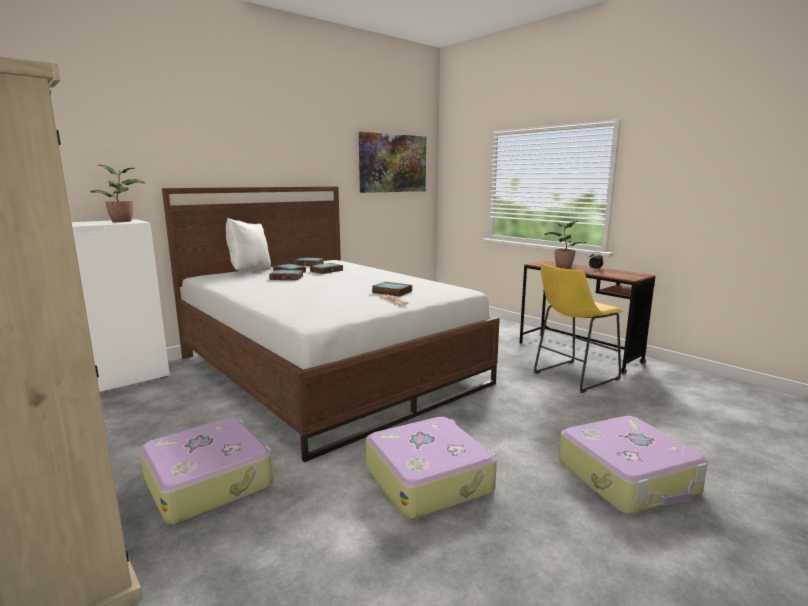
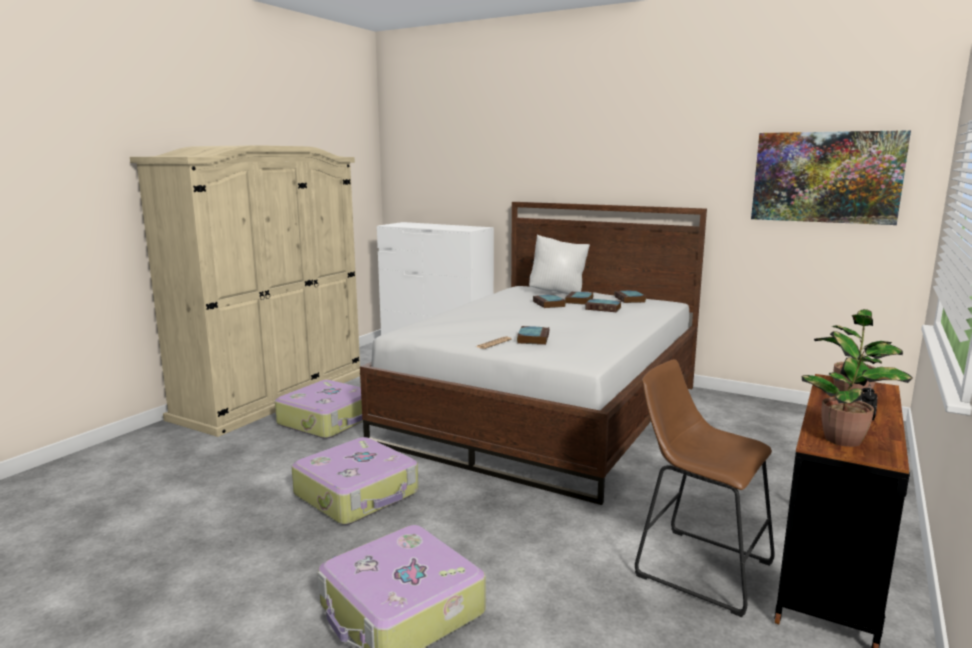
camera: 70 degrees right, 0 degrees up
potted plant [90,165,145,222] -> potted plant moved to [801,331,913,447]
yellow stool [534,264,623,393] -> brown stool [635,359,775,617]

